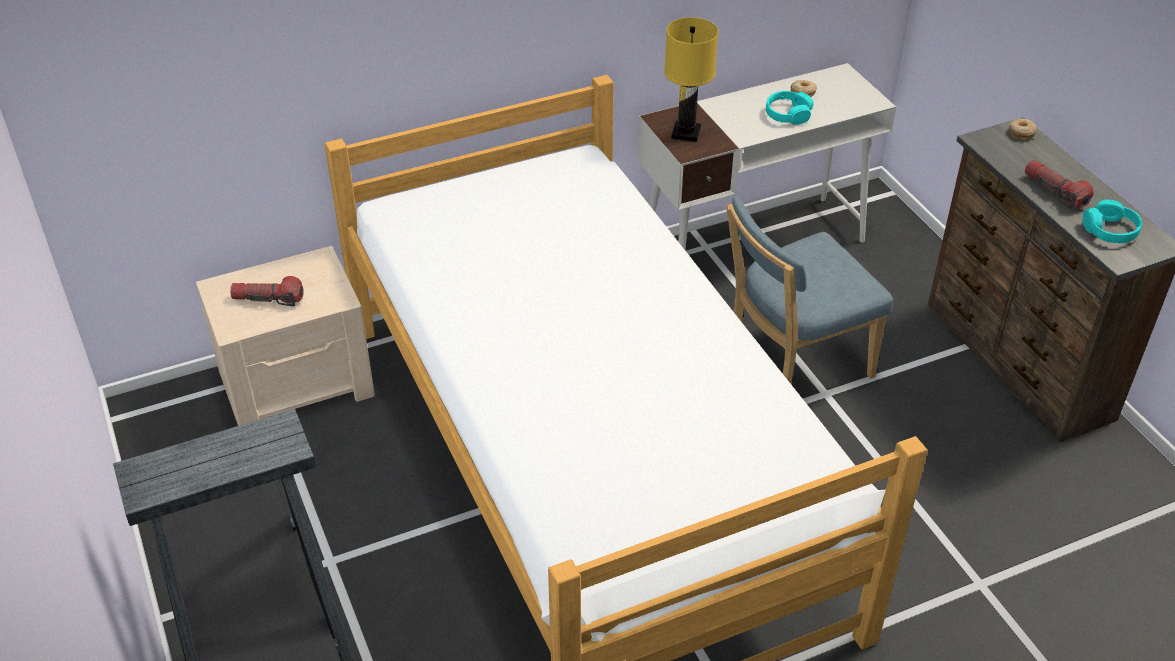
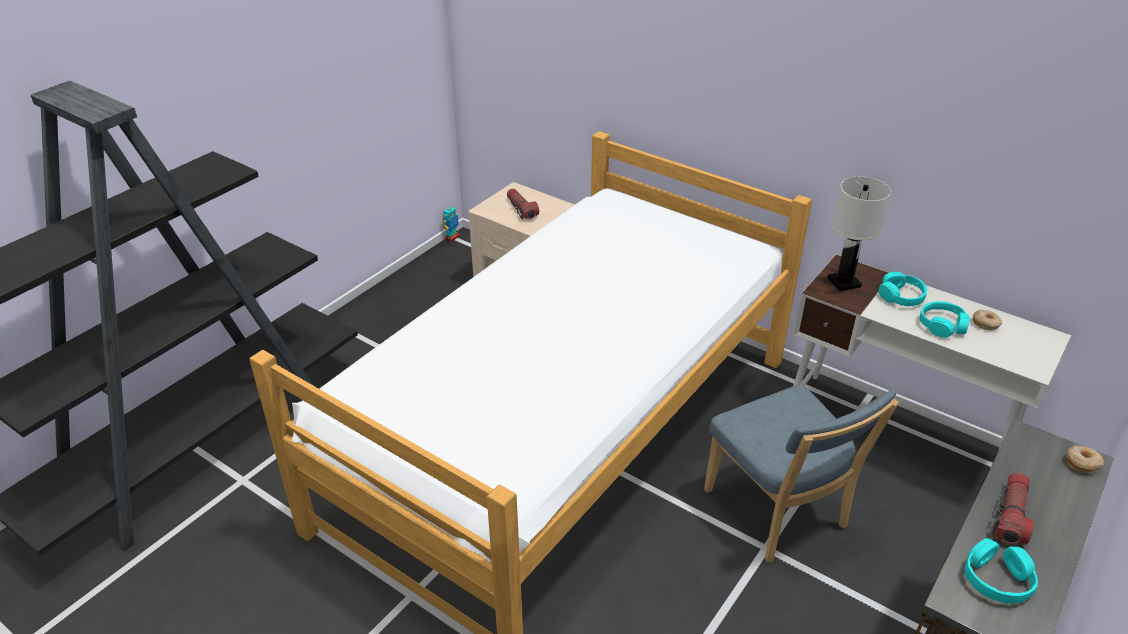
camera: 60 degrees right, 5 degrees down
yellow table lamp [665,17,718,142] -> white table lamp [828,177,891,291]
blue chair [726,196,893,384] -> blue chair turned 150 degrees counterclockwise [704,385,899,562]
none -> toy robot [442,207,460,242]
none -> turquoise headphones [879,272,927,306]

